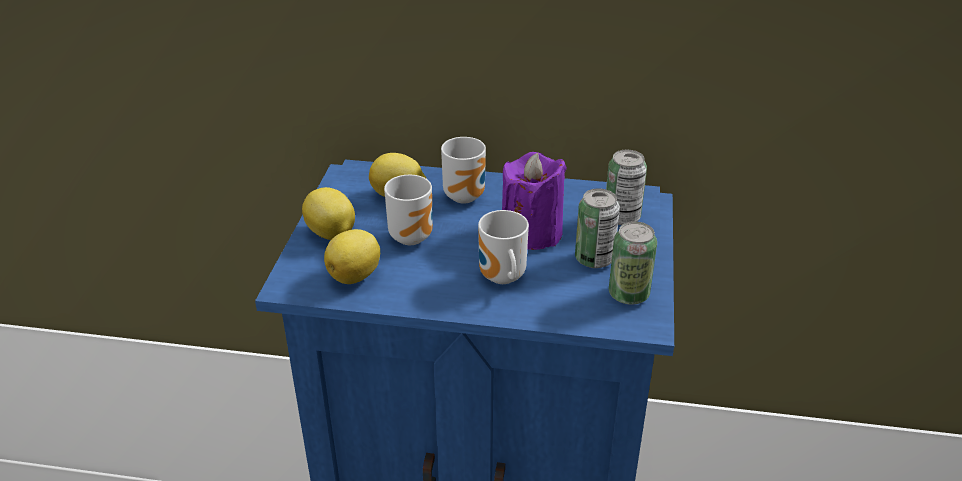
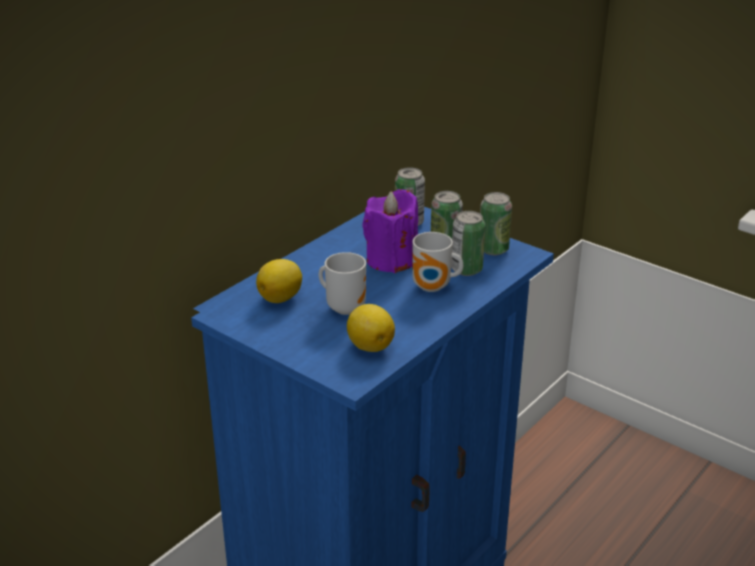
camera: 60 degrees left, 5 degrees down
lemon [302,187,355,240] -> none
mug [441,137,486,204] -> none
none -> can [451,211,485,276]

